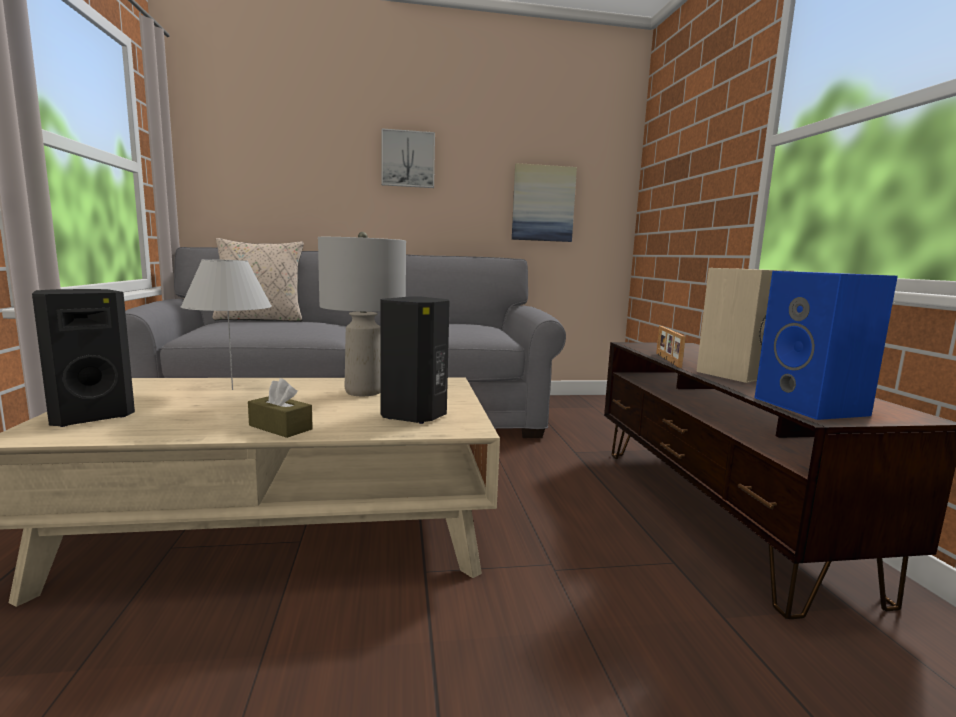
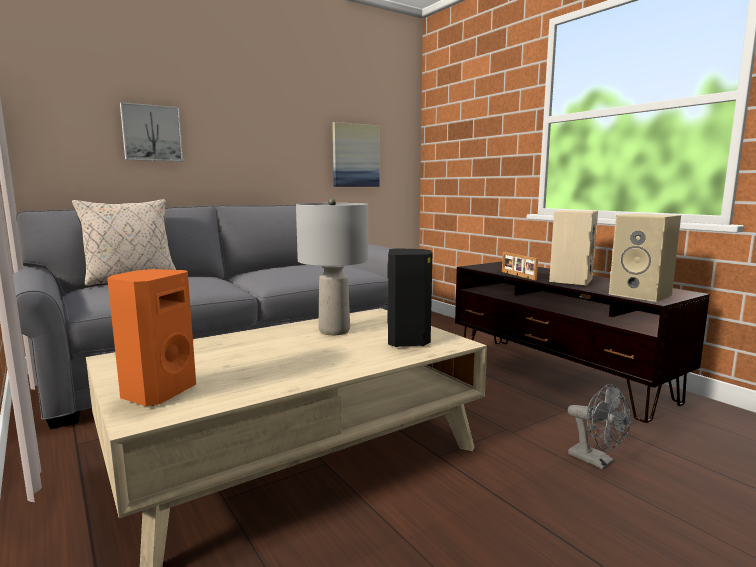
camera: 25 degrees left, 0 degrees up
black speaker [32,289,135,427] -> orange speaker [107,269,196,406]
white table lamp [181,259,272,390] -> none
brown tissue box [248,378,313,438] -> none
picture [381,128,435,188] -> picture moved to [120,102,183,161]
blue speaker [754,271,898,420] -> beige speaker [609,214,681,302]
none -> grey fan [568,384,631,469]

